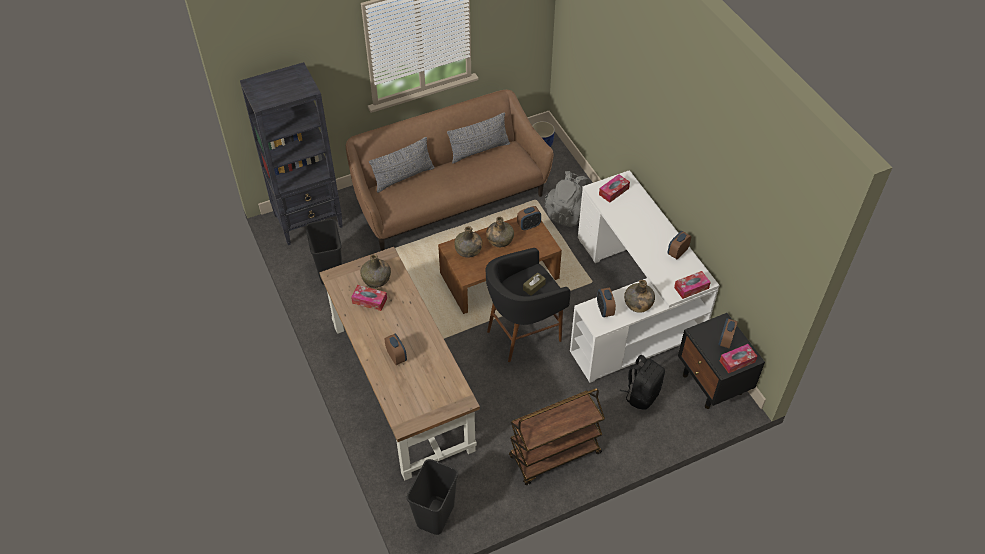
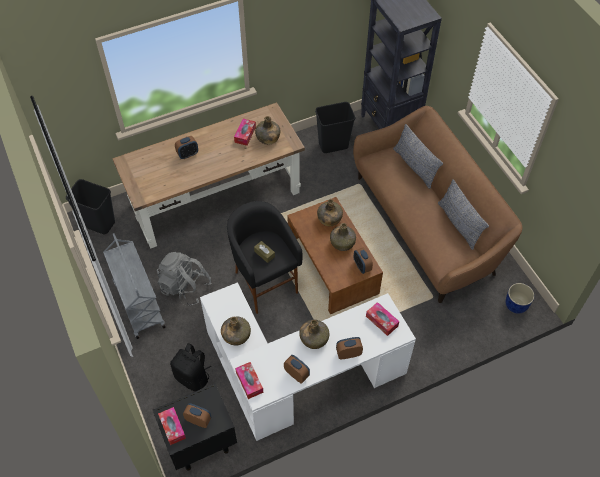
camera: 90 degrees right, 5 degrees up
brown cart [509,388,605,485] -> grey cart [103,233,165,339]
grey backpack [545,171,589,227] -> grey backpack moved to [157,252,212,306]
alarm clock [597,288,616,317] -> alarm clock moved to [336,337,363,359]
none -> green bottle [299,319,329,349]

